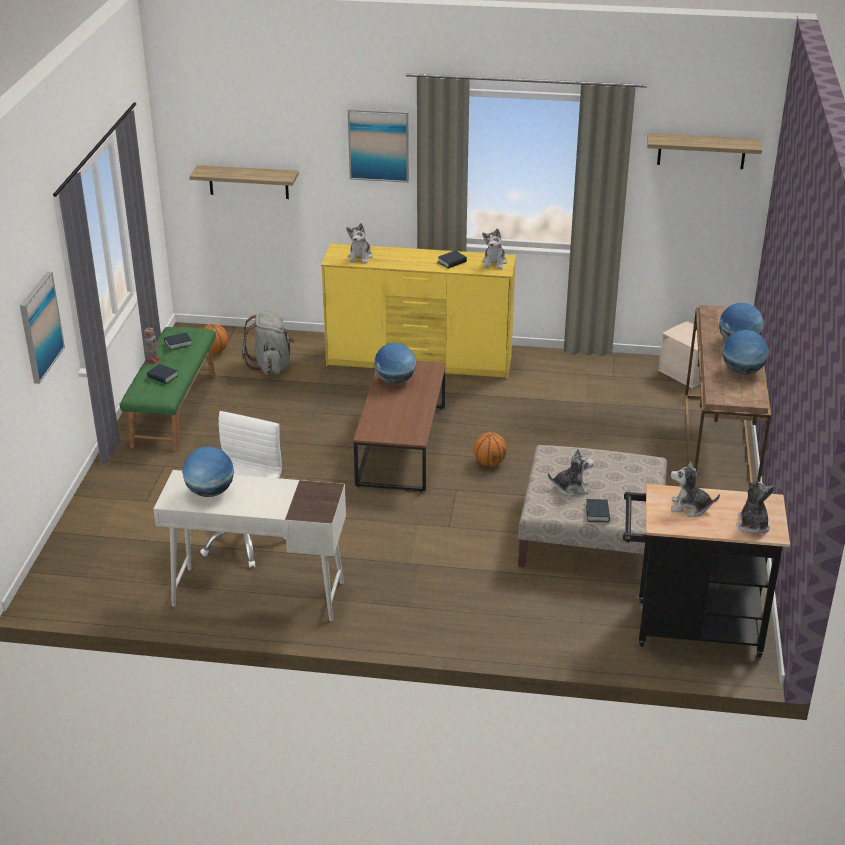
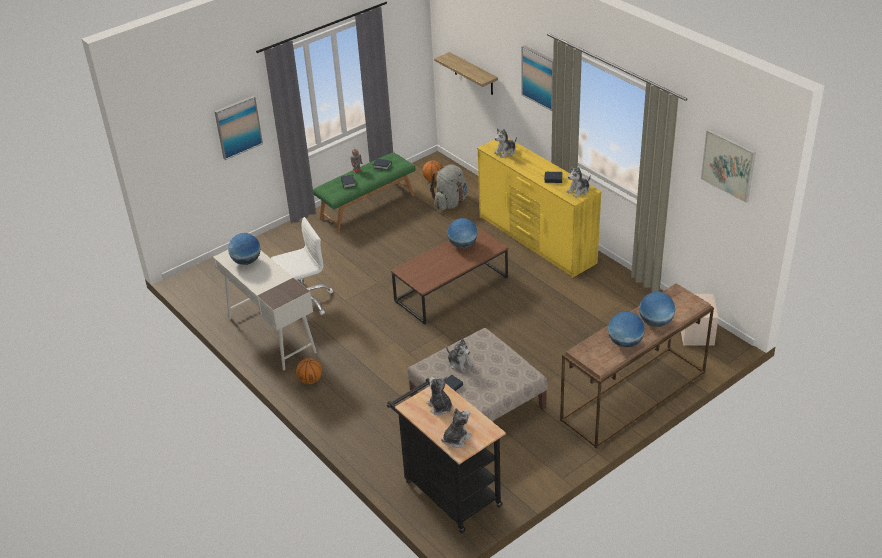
camera: 45 degrees right, 5 degrees up
basketball [473,432,507,466] -> basketball moved to [296,358,322,384]
shelf [647,133,762,169] -> picture [701,129,756,203]

